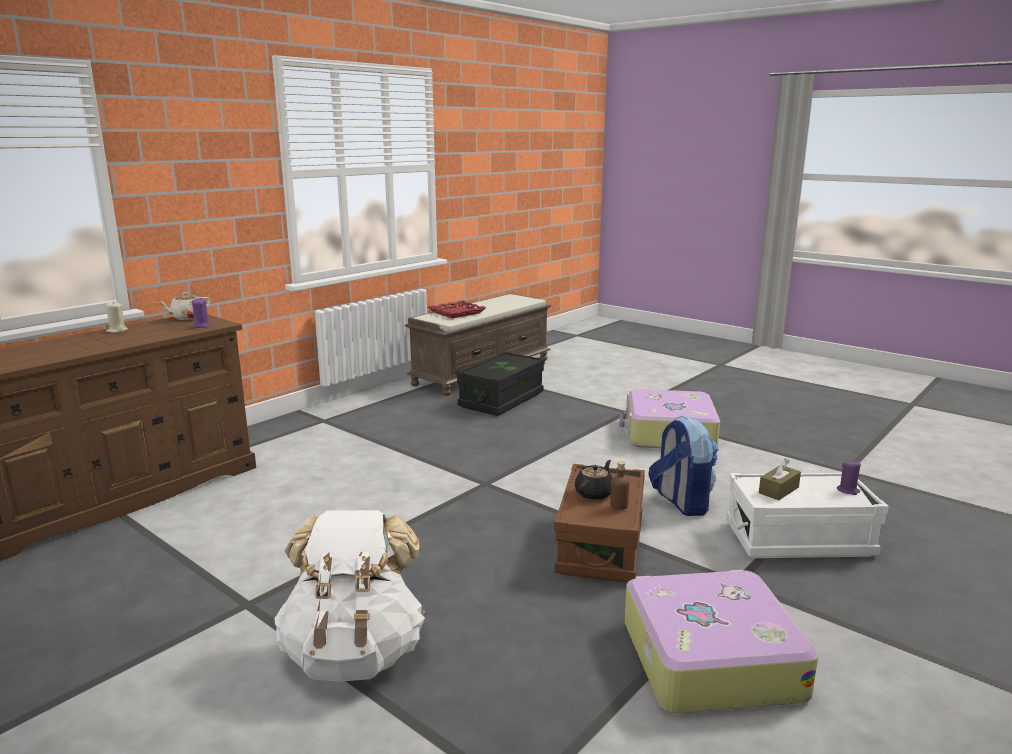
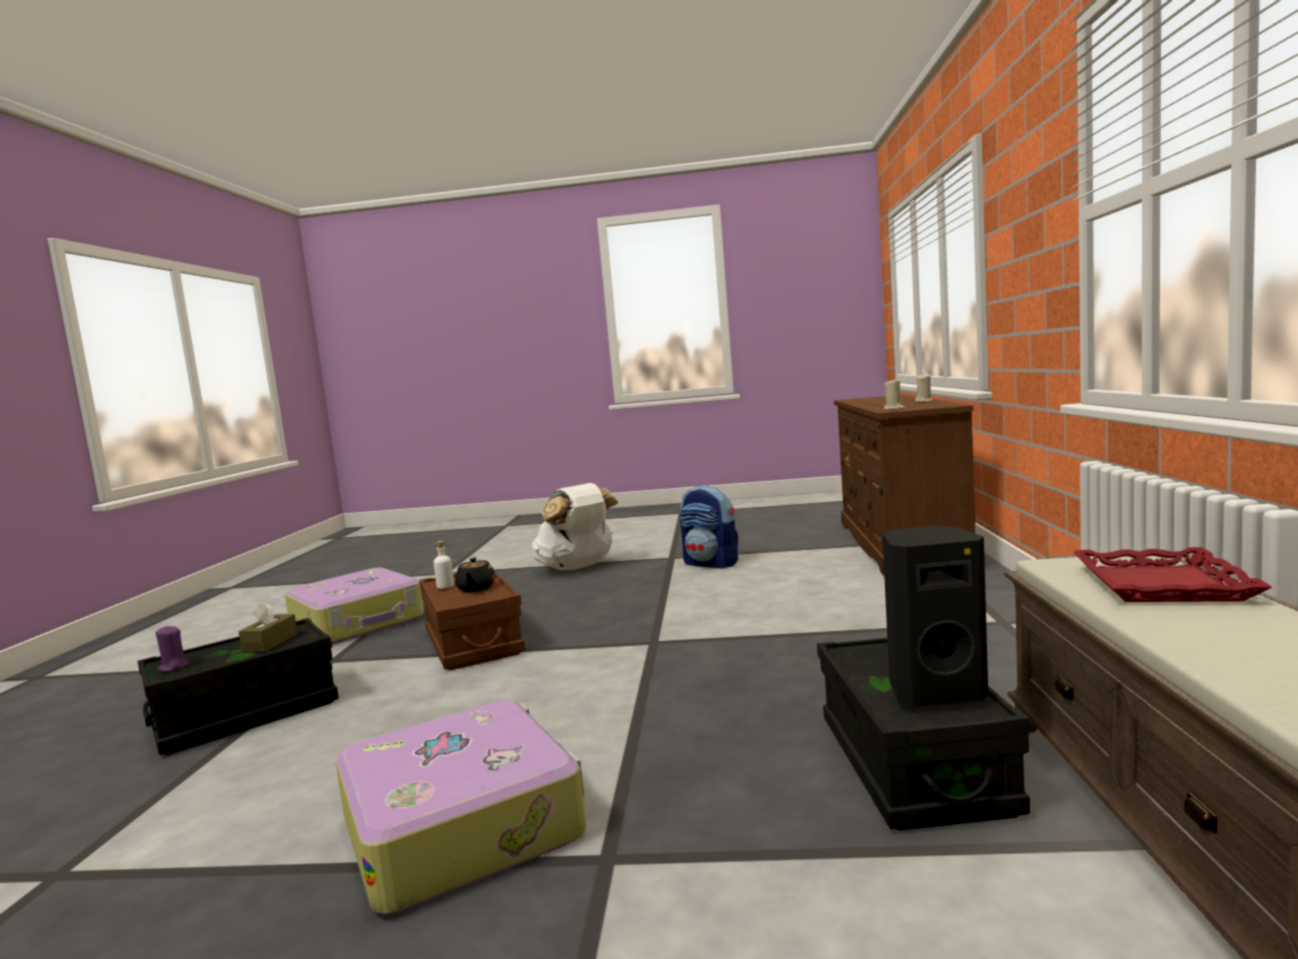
camera: 145 degrees right, 10 degrees down
beige teapot [157,292,211,320] -> none
purple candle [192,298,211,328] -> beige candle [884,378,905,410]
brown bottle [610,461,629,510] -> white bottle [434,541,454,588]
backpack [648,416,718,516] -> backpack moved to [680,485,738,569]
white storage box [726,472,889,558] -> black storage box [137,618,339,755]
none -> black speaker [882,526,988,707]

